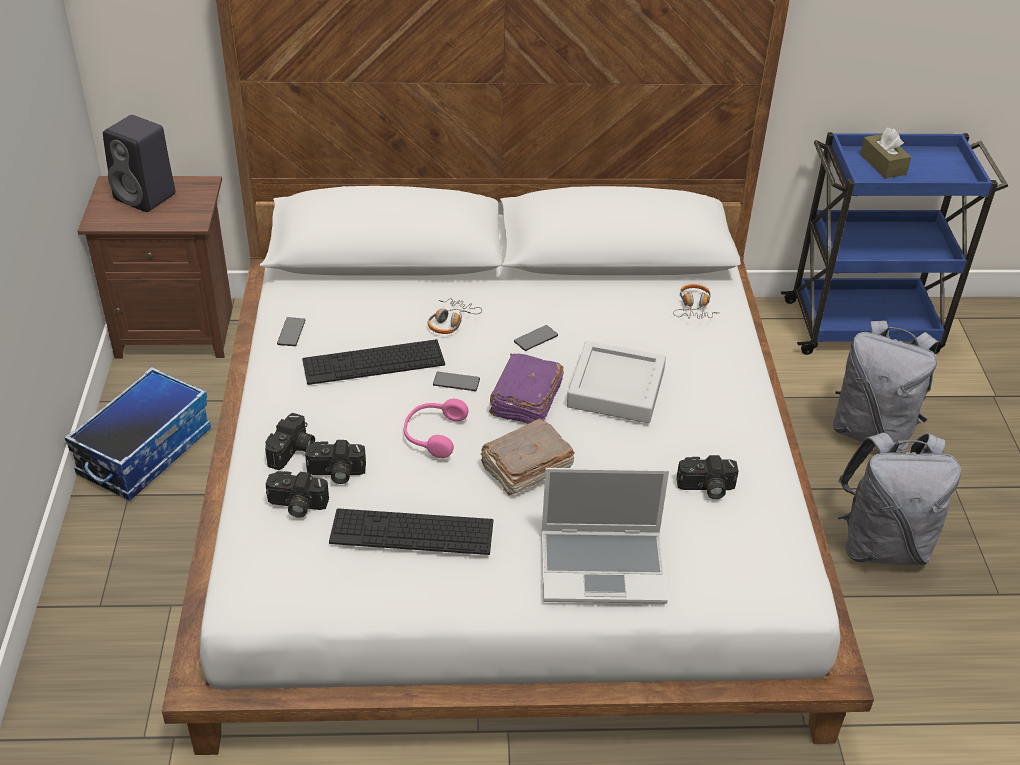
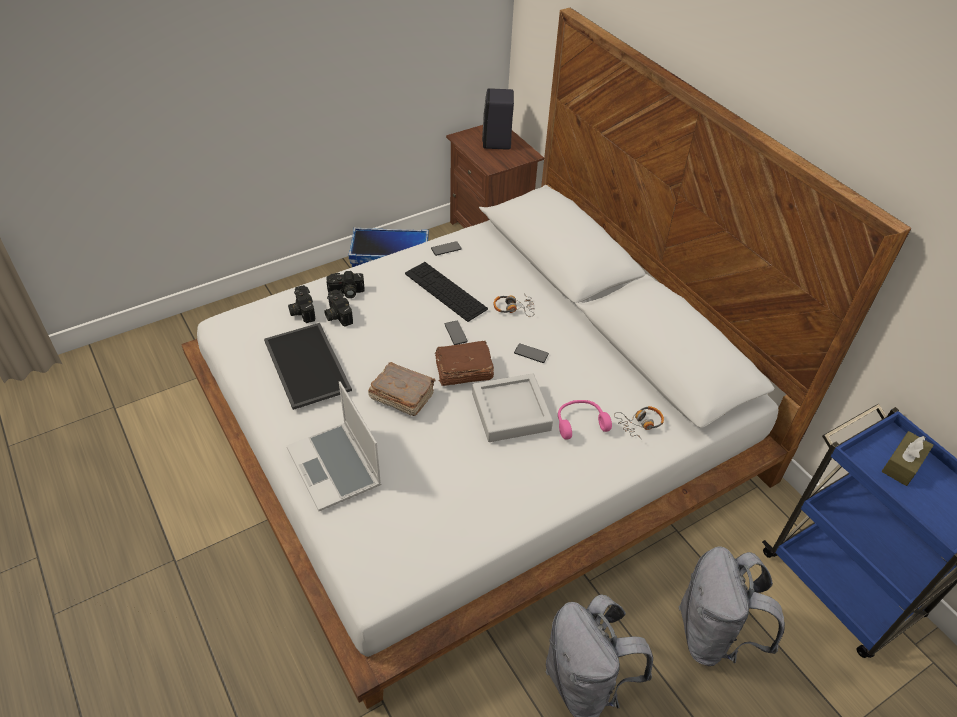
camera: 60 degrees right, 5 degrees up
keyboard [329,508,493,555] -> tray [264,323,352,410]
pink headphones [404,399,469,458] -> pink headphones moved to [558,400,612,440]
purple book [489,354,564,424] -> brown book [435,341,494,386]
camera [676,455,738,499] -> none

